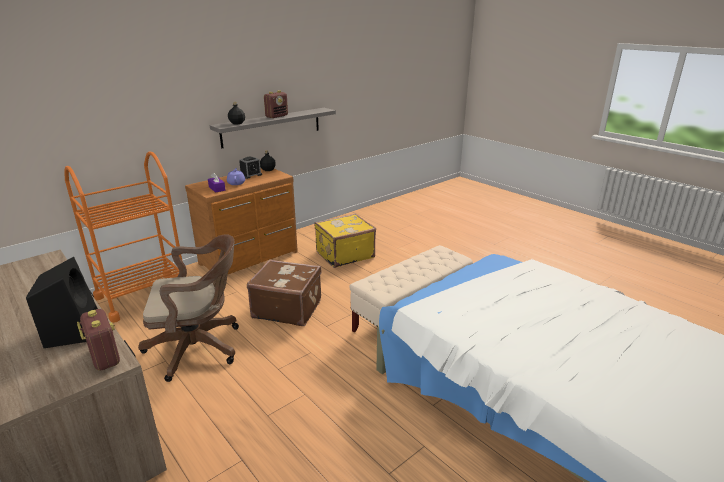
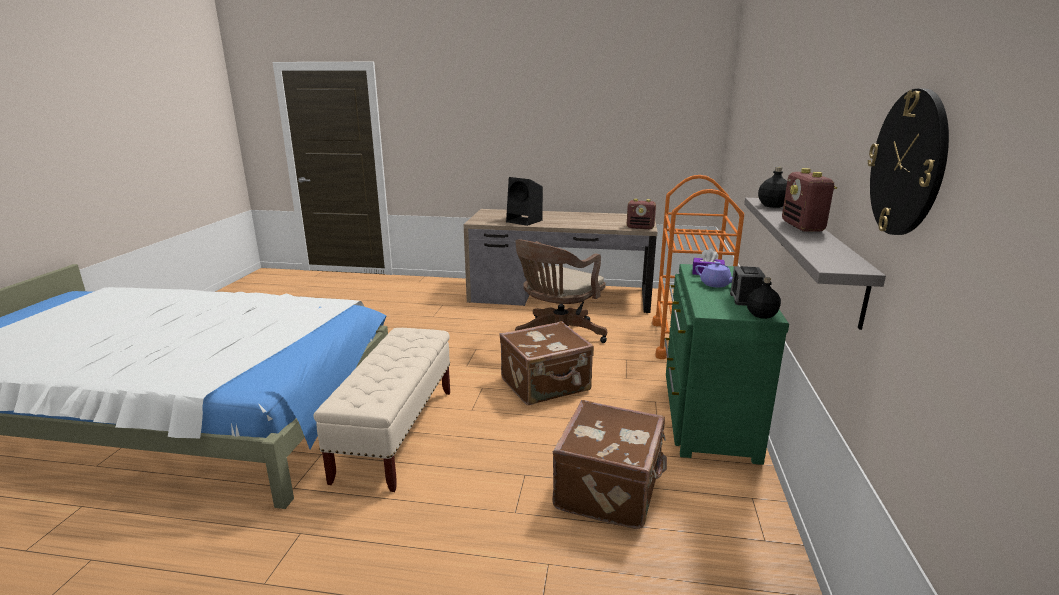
camera: 140 degrees right, 5 degrees down
radio [77,309,120,371] -> radio moved to [627,199,656,229]
brown dresser [185,168,298,274] -> green dresser [664,264,789,465]
yellow suitcase [315,213,376,268] -> brown suitcase [552,400,667,529]
none -> wall clock [868,88,949,235]

